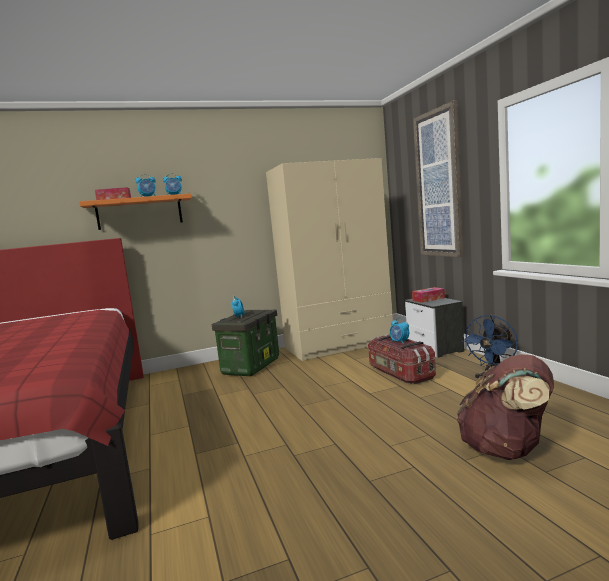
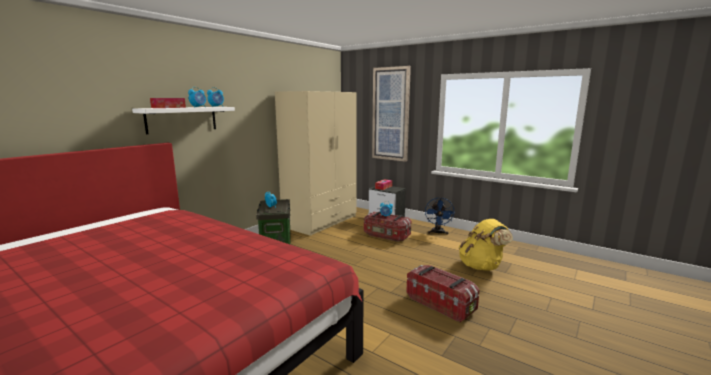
camera: 35 degrees left, 5 degrees up
orange shelf [79,193,192,230] -> white shelf [132,107,235,134]
brown backpack [456,354,554,460] -> yellow backpack [459,219,513,271]
none -> storage box [406,265,480,322]

